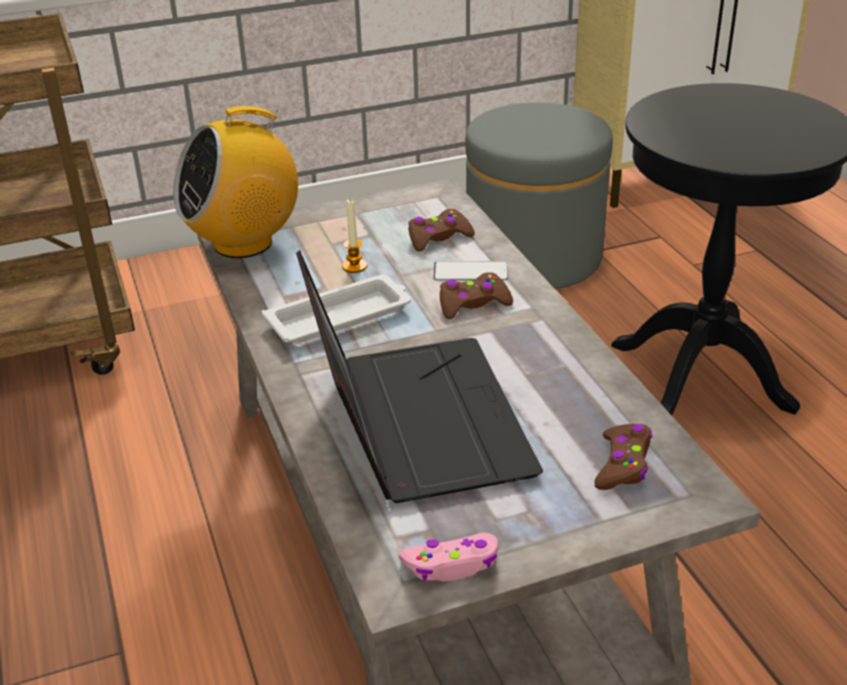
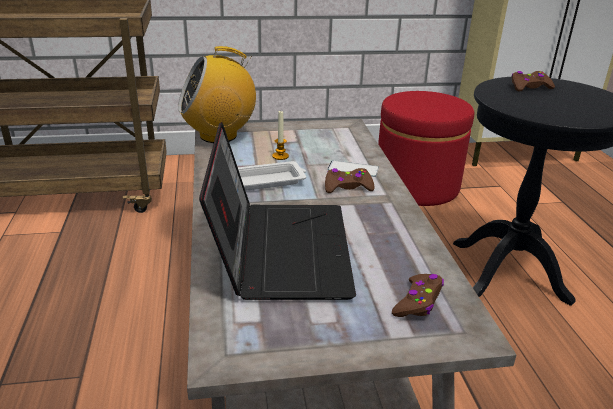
camera: 10 degrees right, 5 degrees down
pink game controller [399,533,498,582] -> none
brown game controller [408,209,475,252] -> brown game controller moved to [511,71,555,91]
grey ottoman [465,102,613,290] -> red ottoman [378,91,474,206]

